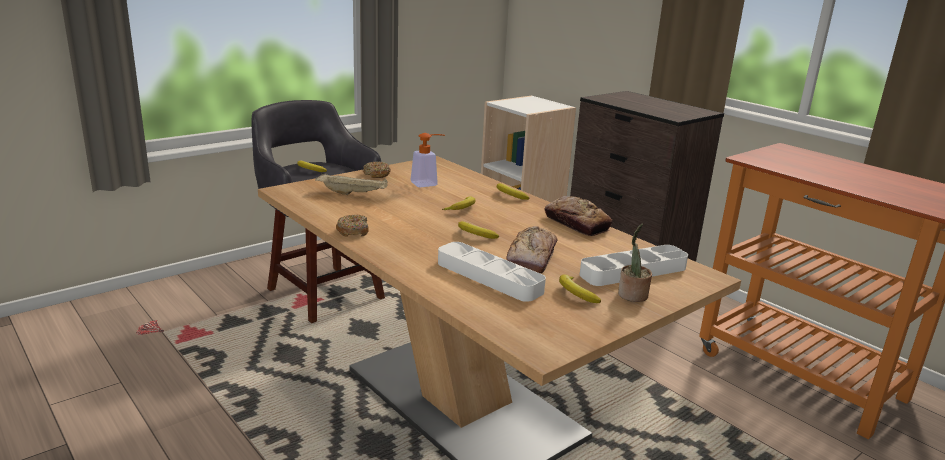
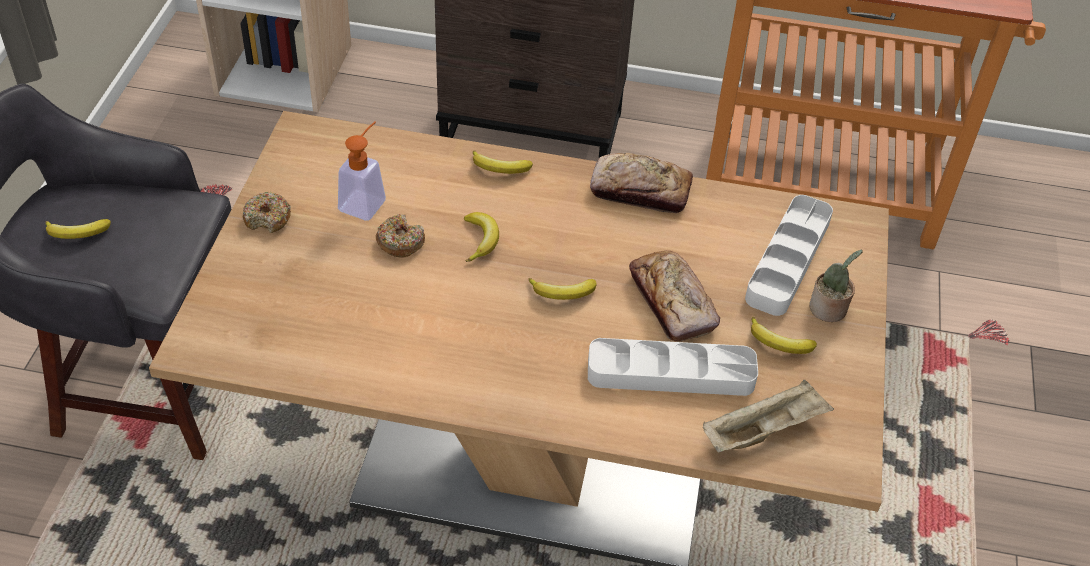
camera: 40 degrees left, 25 degrees up
beige tray [315,174,388,195] -> beige tray moved to [703,380,834,452]
donut [336,214,369,237] -> donut moved to [376,214,425,257]

